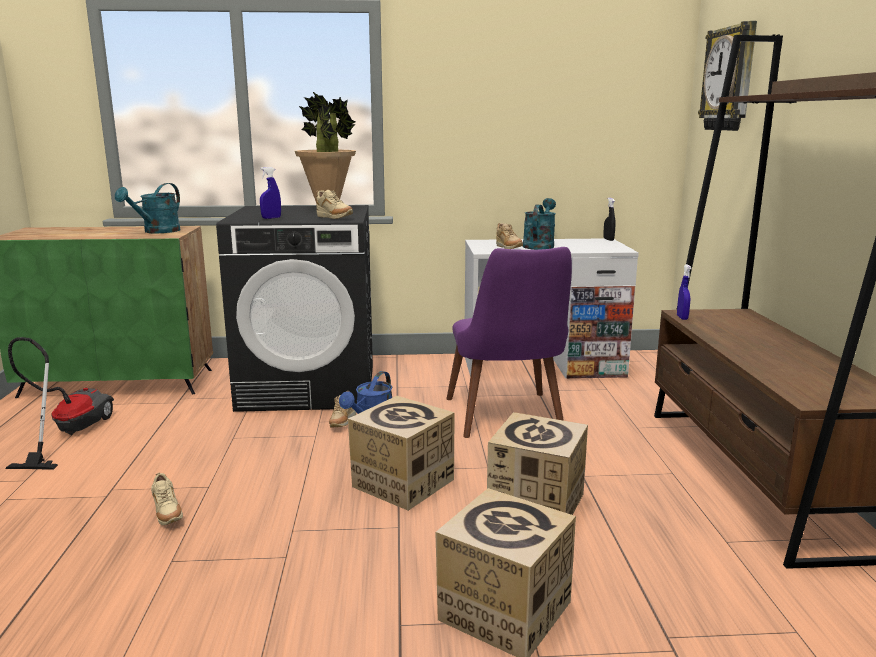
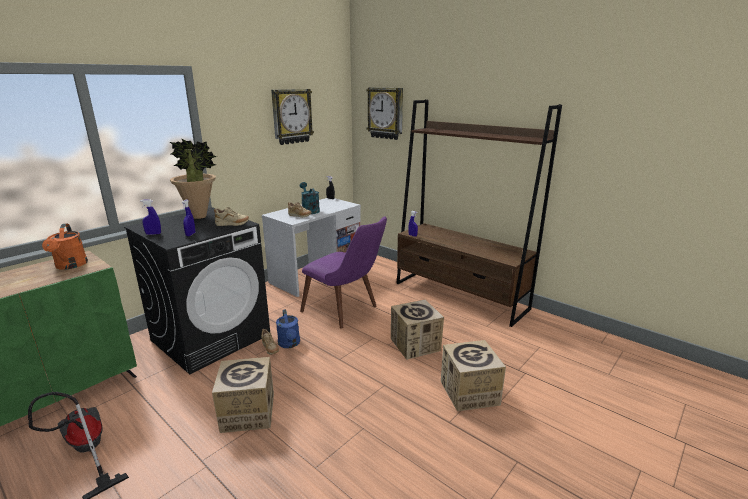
camera: 45 degrees left, 5 degrees up
turquoise watering can [115,183,180,233] -> orange watering can [42,223,88,270]
beige shoe [151,472,183,525] -> none
cardboard box [348,396,455,511] -> cardboard box moved to [212,357,274,433]
none -> blue spray bottle [140,199,161,235]
none -> wall clock [271,89,314,145]

